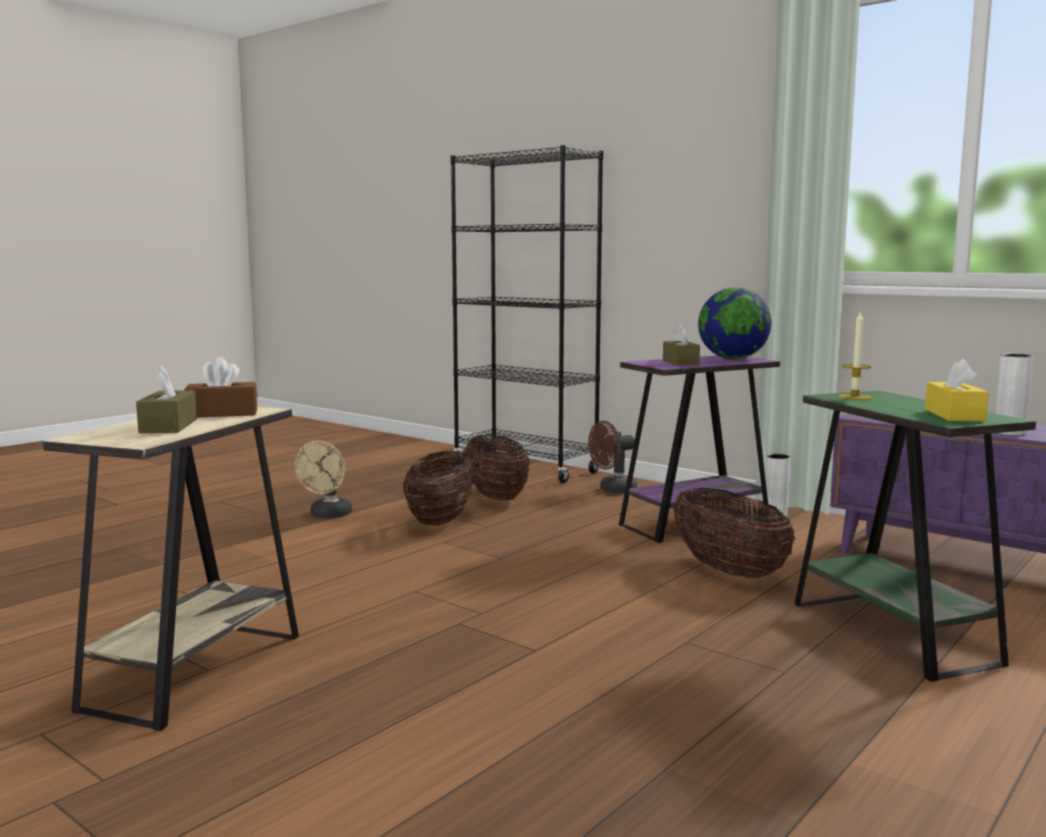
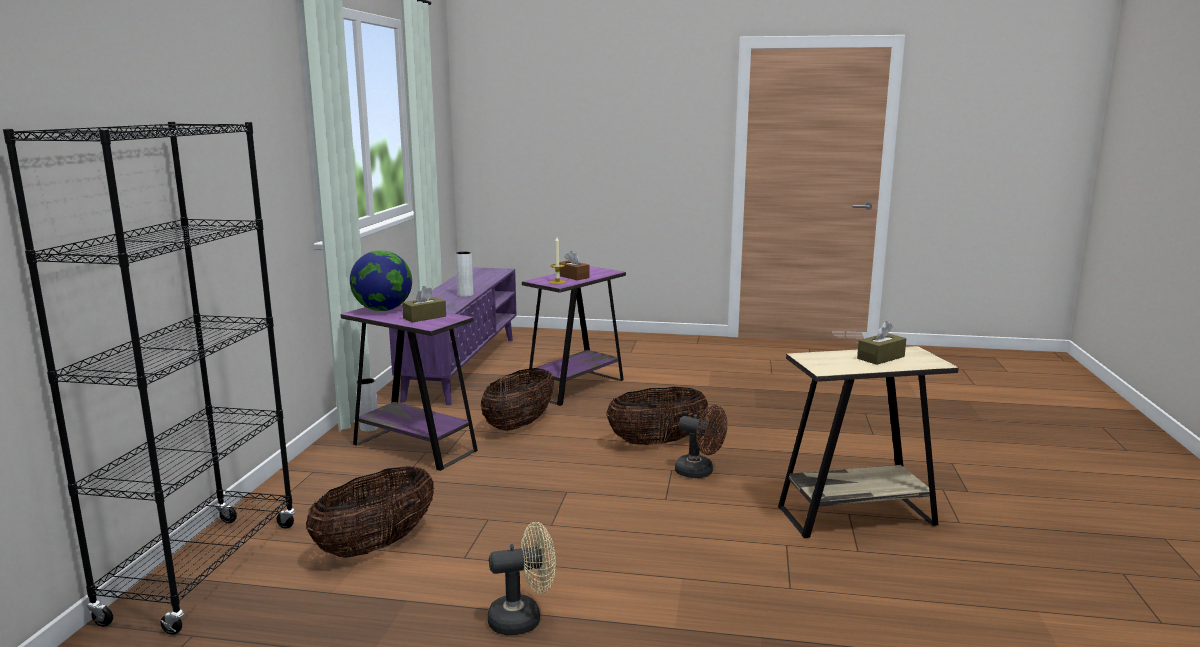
camera: 120 degrees left, 5 degrees up
brown tissue box [184,357,258,418] -> brown tissue box moved to [559,251,589,280]
basket [403,451,475,526] -> basket moved to [606,387,708,445]
brown fan [588,421,638,493] -> brown fan moved to [675,405,727,478]
green side table [795,391,1036,682] -> purple side table [522,266,626,406]
yellow tissue box [925,359,989,422] -> none

